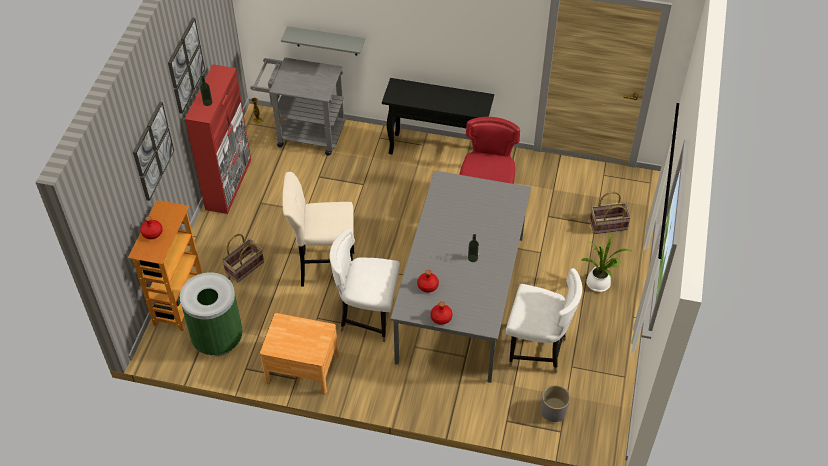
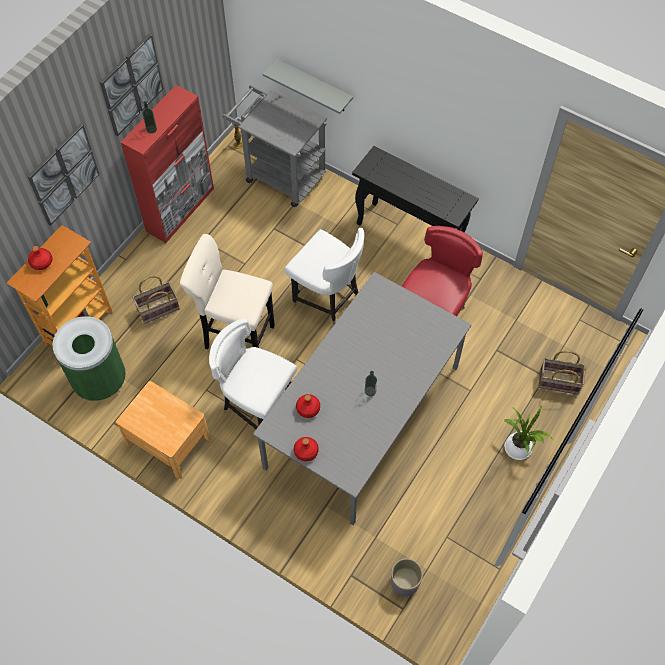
camera: 20 degrees right, 10 degrees up
white chair [506,268,582,373] -> white chair moved to [284,228,364,326]

